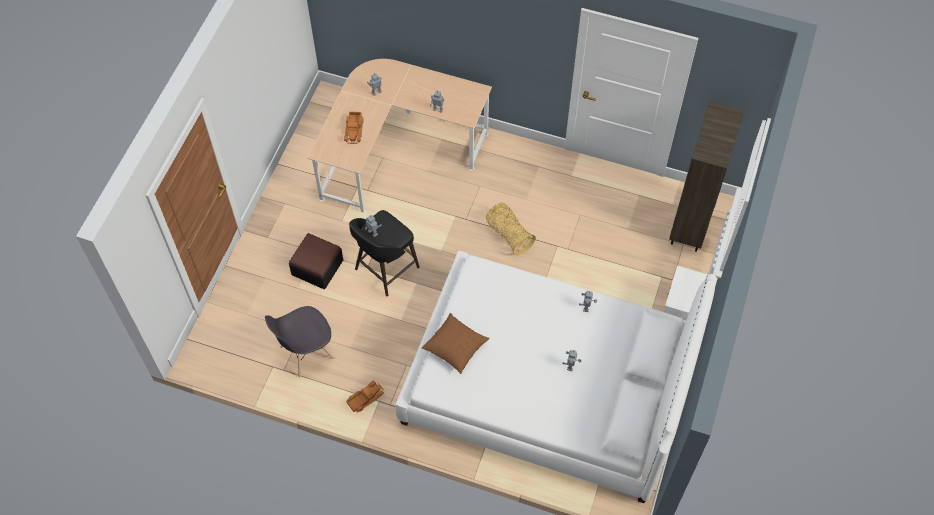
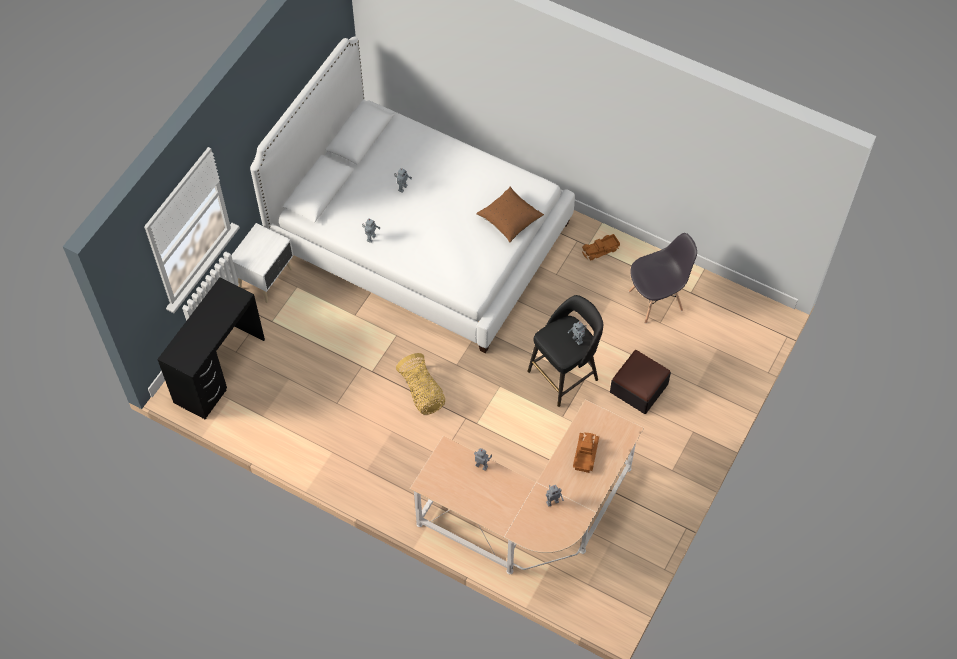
camera: 170 degrees left, 0 degrees up
brown bookcase [669,101,744,252] -> black desk [157,277,265,420]

